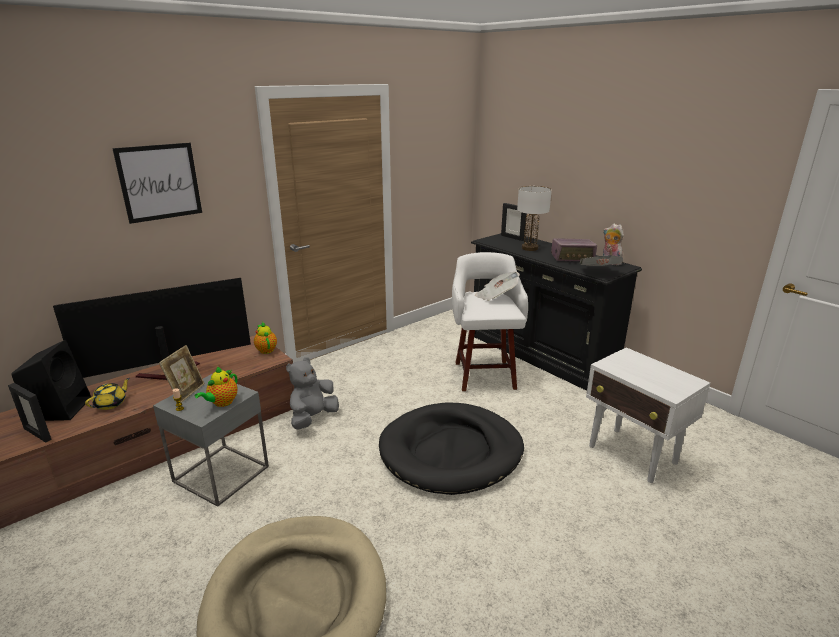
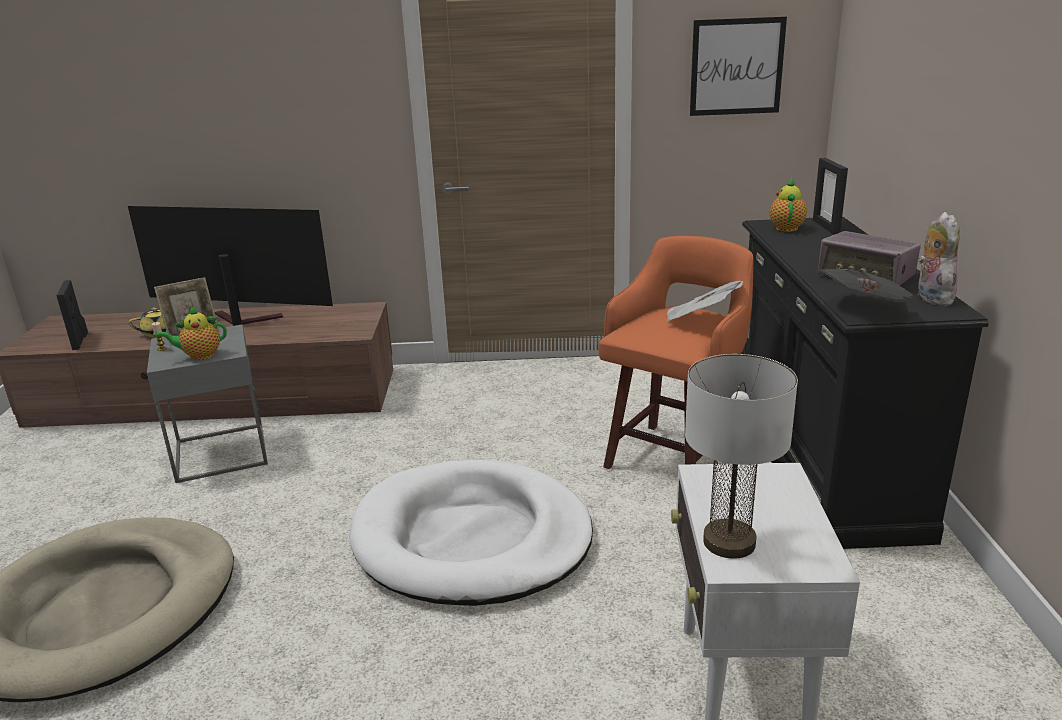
camera: 40 degrees right, 0 degrees up
black speaker [11,340,91,421] -> none
picture [112,143,202,224] -> picture moved to [690,17,787,116]
teapot [254,322,277,354] -> teapot moved to [770,177,807,232]
grey plush toy [286,357,339,430] -> none
black dog bed [379,403,524,495] -> white dog bed [350,460,593,606]
white stool [452,252,528,391] -> orange stool [599,236,753,469]
table lamp [517,186,552,251] -> table lamp moved to [685,354,798,559]

